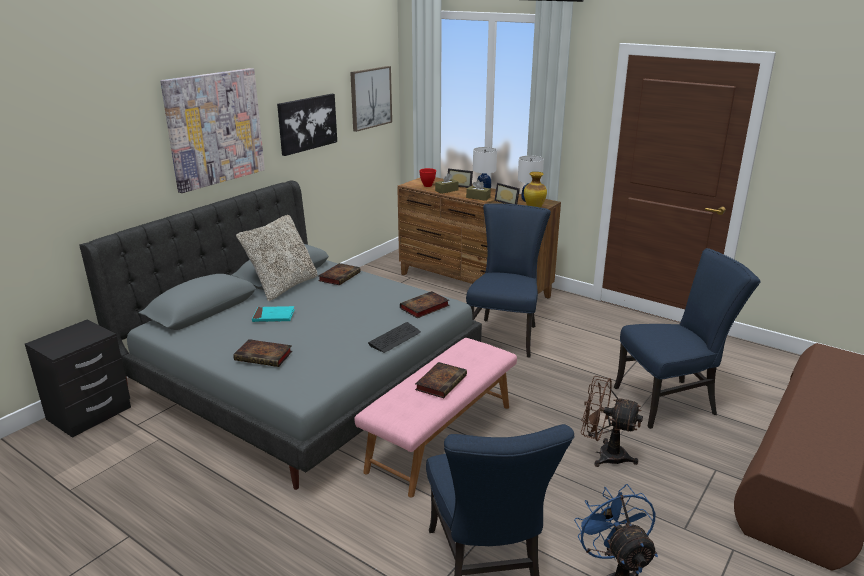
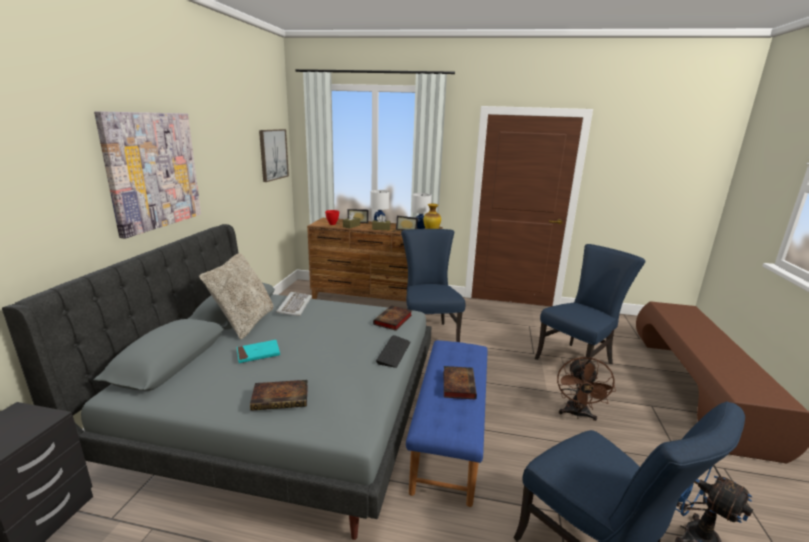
camera: 25 degrees left, 5 degrees down
picture [277,94,337,156] -> none
book [318,263,361,285] -> keyboard [276,292,312,316]
pink bench [354,338,517,498] -> blue bench [406,340,488,507]
brown fan [581,376,643,467] -> brown fan turned 75 degrees counterclockwise [557,356,616,421]

